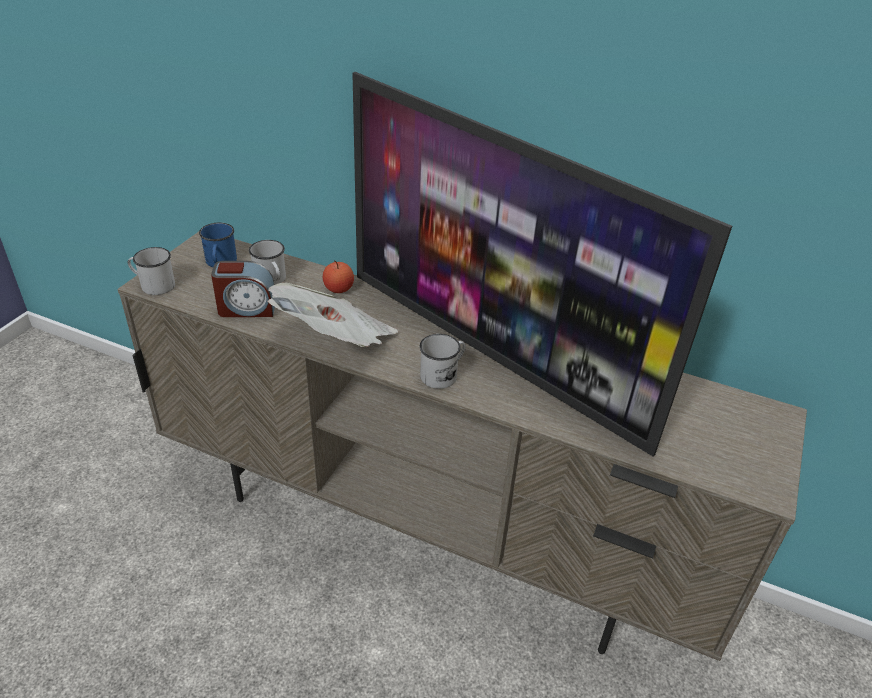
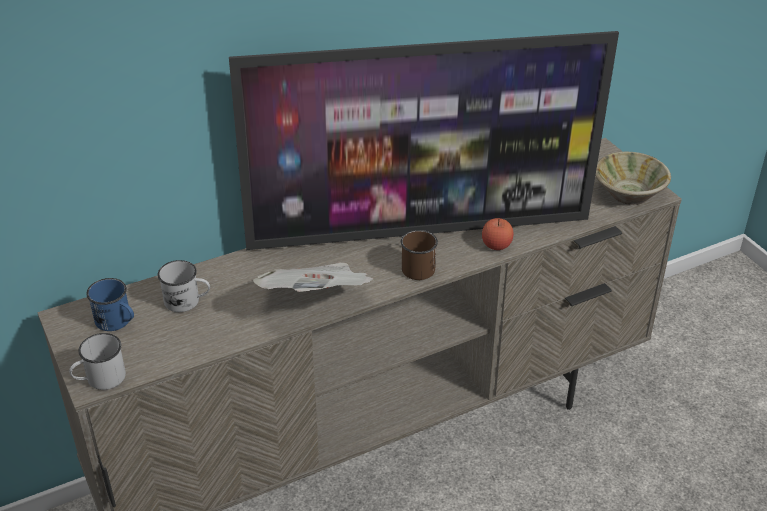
camera: 50 degrees left, 0 degrees up
alarm clock [211,261,275,317] -> none
apple [323,260,354,293] -> apple moved to [482,218,513,250]
white mug [420,334,466,389] -> brown mug [401,230,438,280]
none -> beige bowl [595,152,671,205]

